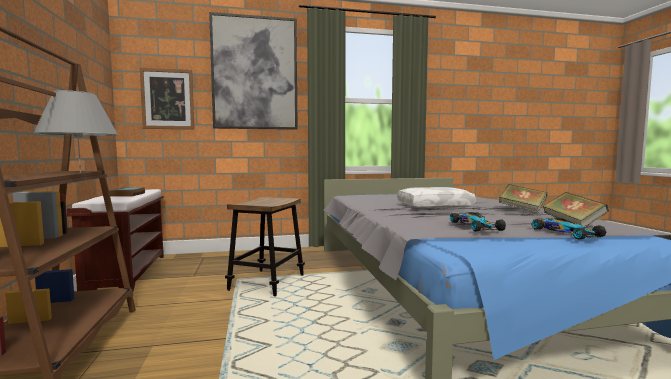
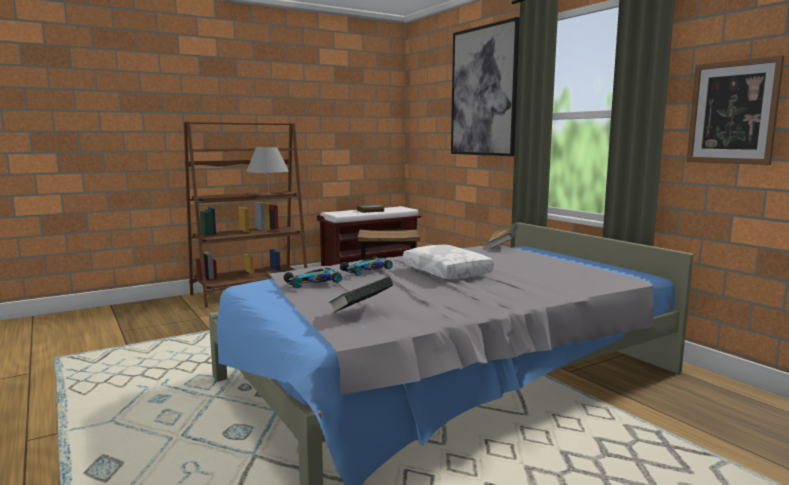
camera: 70 degrees right, 5 degrees up
picture [140,68,195,130] -> picture moved to [686,55,785,165]
book [499,184,547,213] -> book moved to [488,223,518,249]
toy car [531,217,606,240] -> toy car moved to [340,257,393,275]

